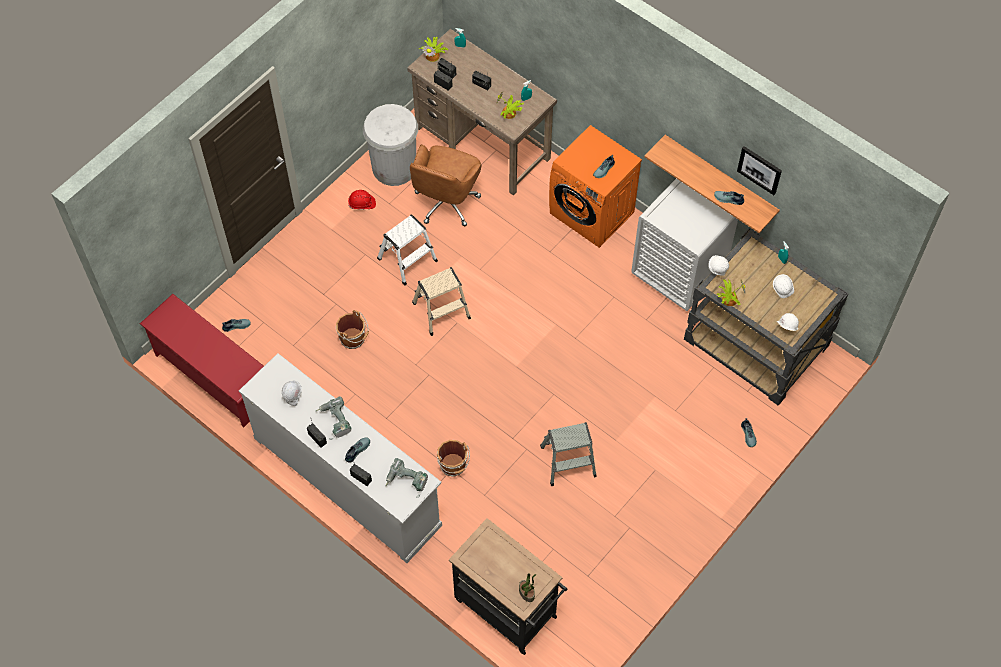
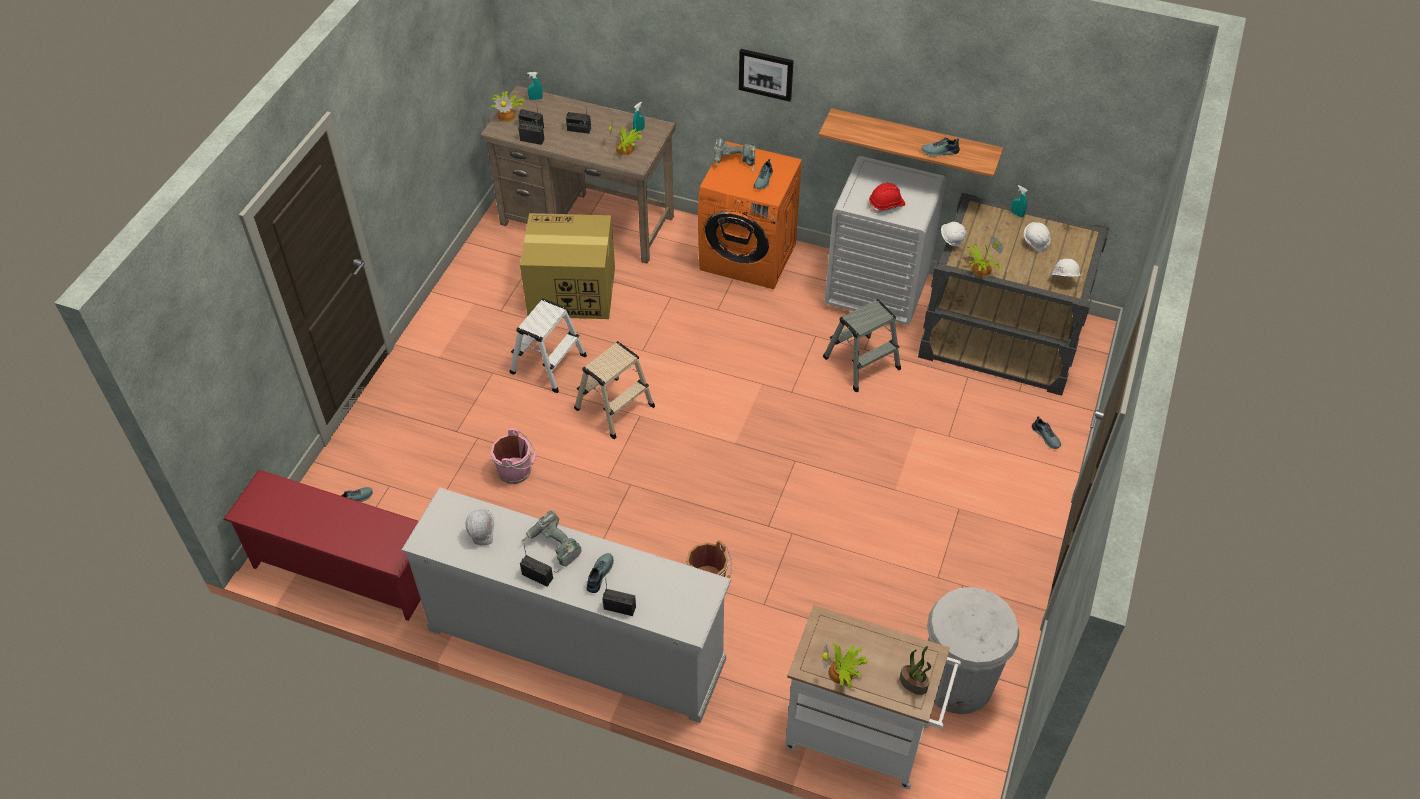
camera: 20 degrees left, 10 degrees down
brown bucket [336,310,369,349] -> pink bucket [491,428,536,484]
red hard hat [348,190,376,210] -> red hard hat moved to [869,183,905,213]
white trash can [363,104,418,186] -> white trash can moved to [927,587,1020,714]
power drill [385,458,428,498] -> power drill moved to [713,138,755,171]
brown office chair [410,144,482,226] -> cardboard box [520,213,615,319]
black cart [449,518,568,655] -> white cart [785,605,961,789]
grey step ladder [540,422,597,486] -> grey step ladder moved to [823,299,901,392]
picture [737,146,782,195] -> picture moved to [739,49,794,102]
none -> potted plant [822,643,868,688]

